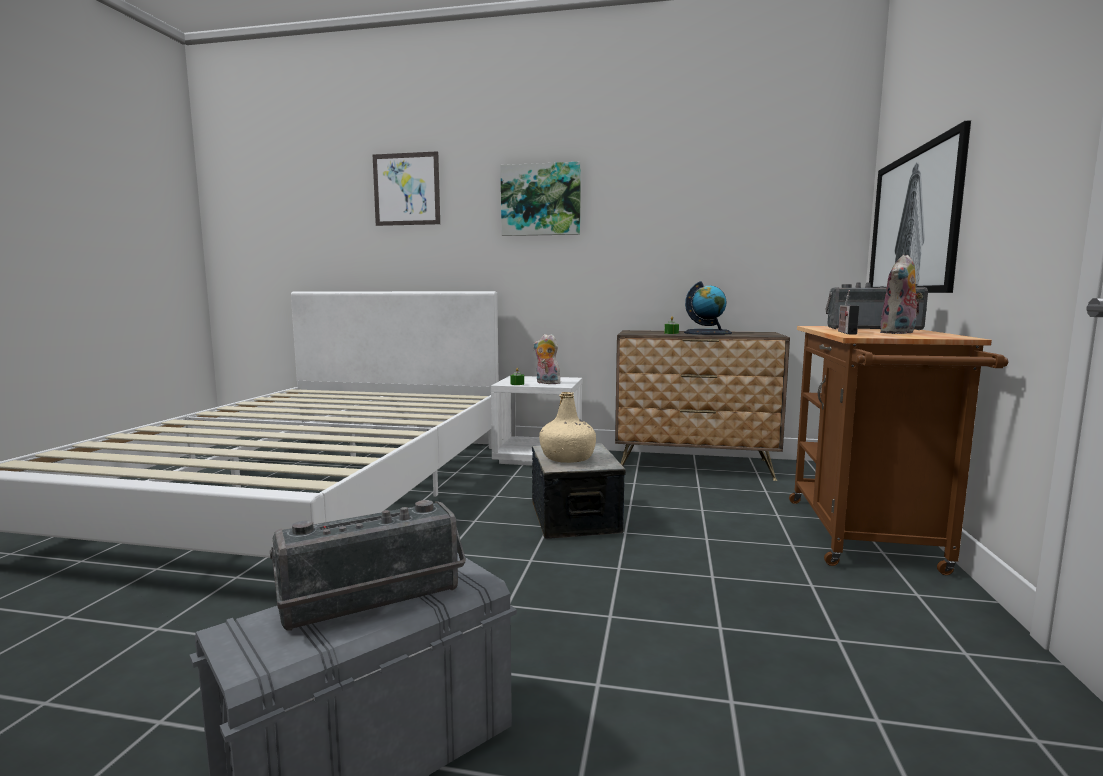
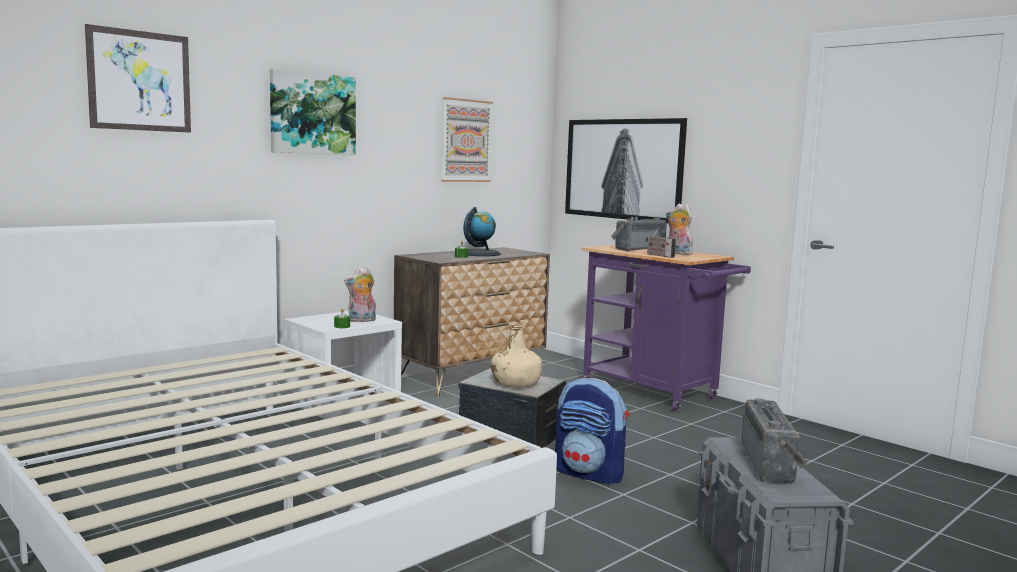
camera: 55 degrees left, 0 degrees up
brown cart [789,326,1008,575] -> purple cart [582,245,751,412]
plush toy [880,255,923,334] -> plush toy turned 135 degrees clockwise [666,204,693,255]
none -> picture [442,97,493,182]
none -> backpack [555,378,629,485]

